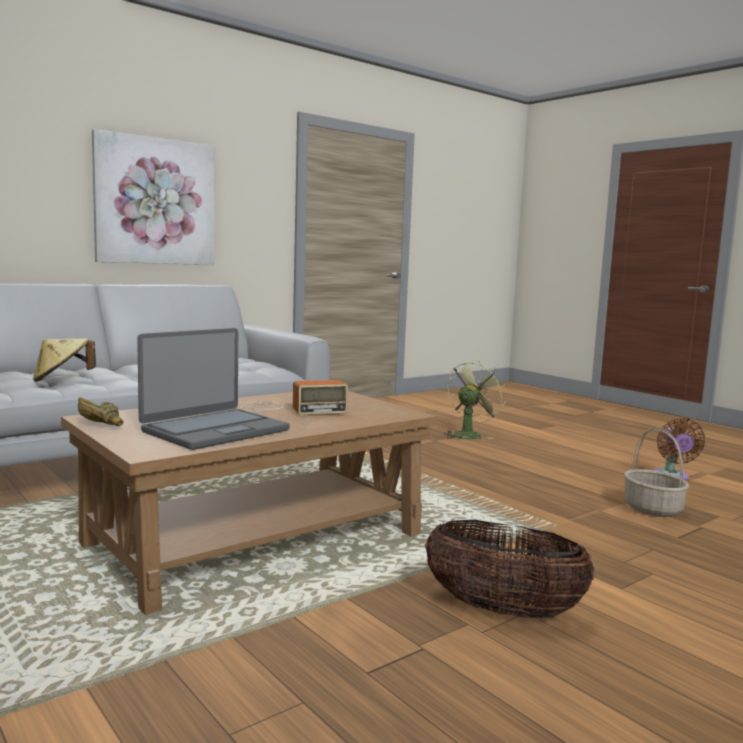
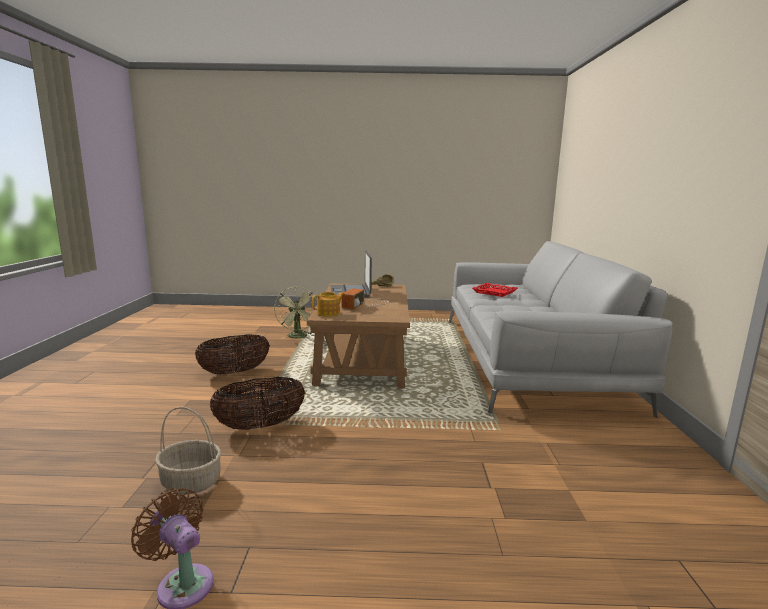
camera: 130 degrees right, 5 degrees up
beige hat [33,338,96,382] -> red tray [472,283,518,297]
picture [92,129,214,265] -> none
green fan [443,360,506,439] -> green fan moved to [274,287,317,339]
none -> basket [210,377,305,430]
none -> teapot [312,292,345,317]

